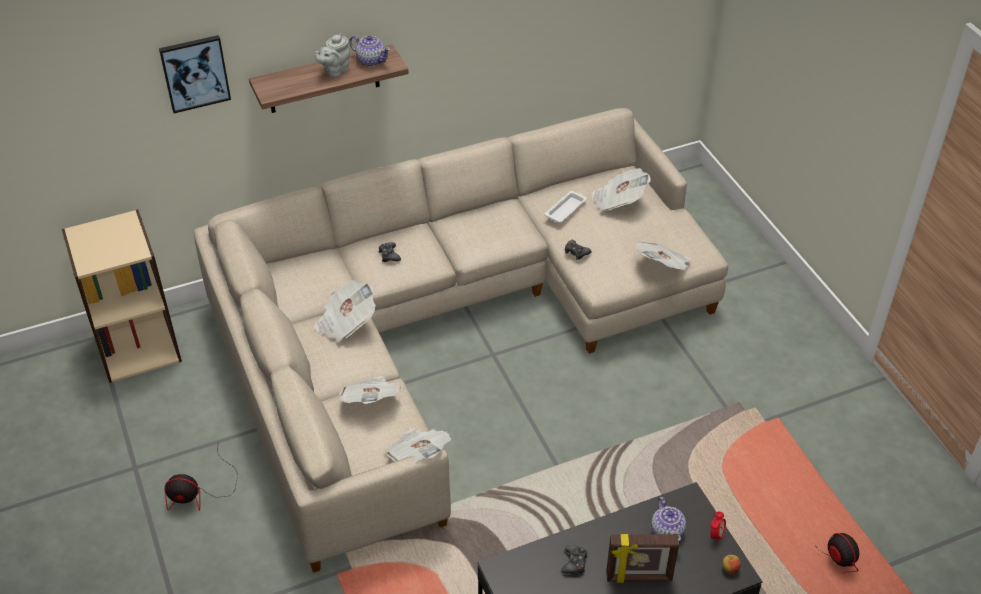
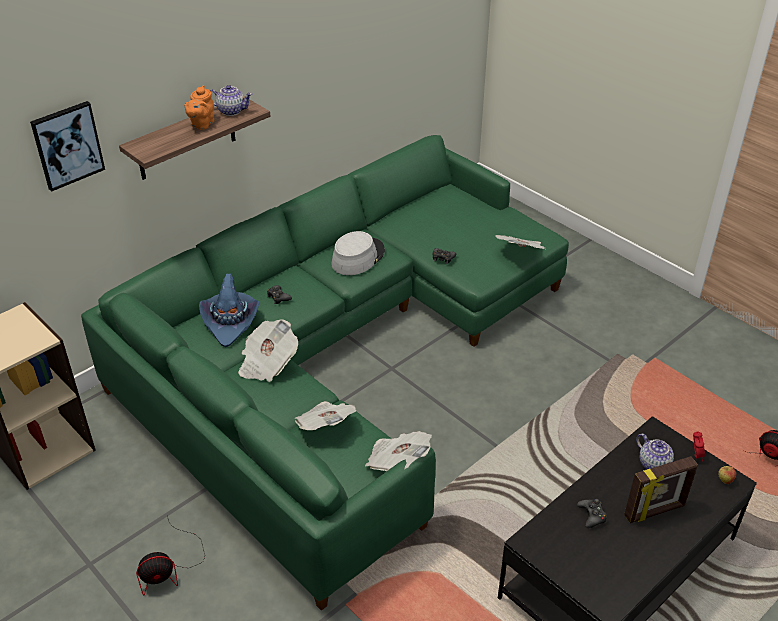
camera: 20 degrees left, 5 degrees down
beige sofa [194,108,728,573] -> green sofa [81,135,569,611]
grey teapot [315,33,350,77] -> orange teapot [184,85,214,130]
white tray [544,191,587,223] -> none
newspaper [591,168,651,212] -> none
none -> blue hat [199,274,260,347]
none -> grey hat [331,231,385,275]

